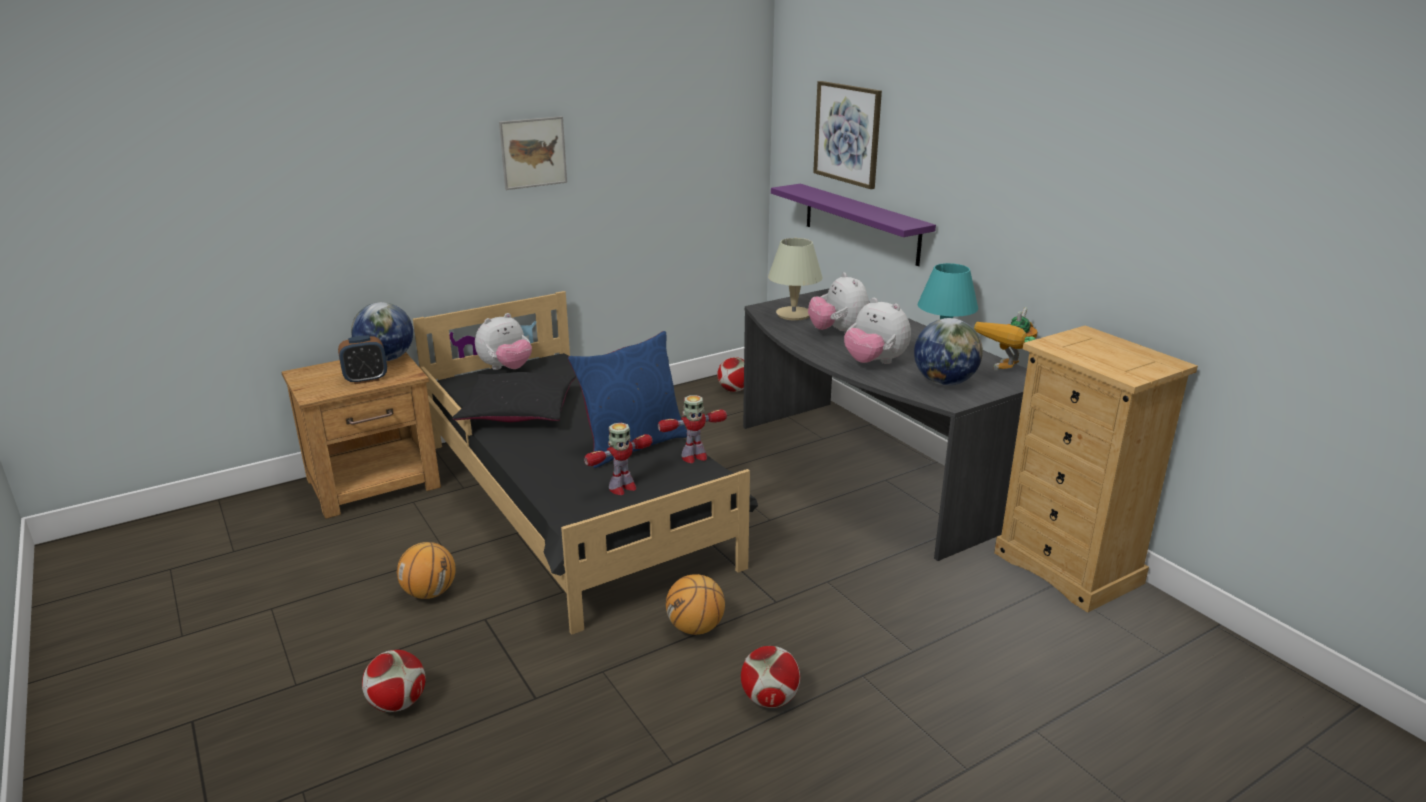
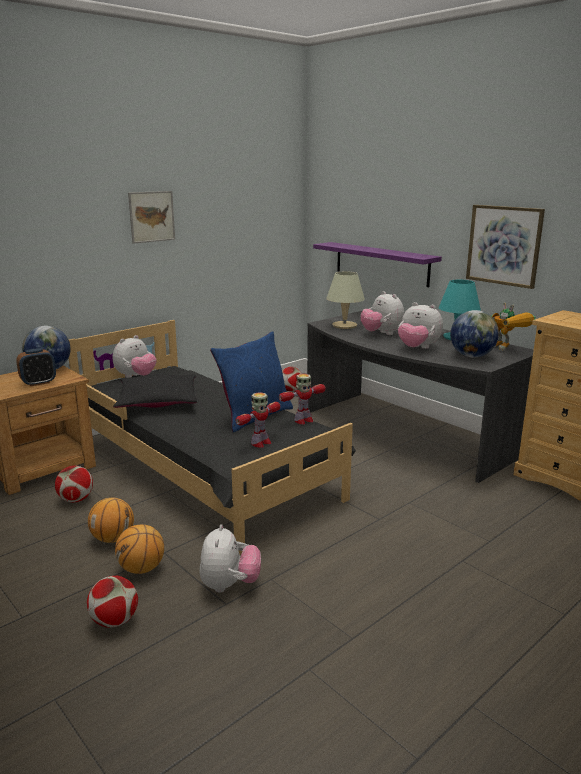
camera: 10 degrees left, 5 degrees down
basketball [666,574,725,635] -> basketball moved to [115,524,164,574]
football [741,646,800,708] -> football moved to [55,466,93,502]
picture [813,81,882,189] -> picture moved to [466,205,545,289]
toy robot [974,307,1037,371] -> toy robot turned 60 degrees counterclockwise [491,302,535,351]
none -> plush toy [200,524,261,593]

